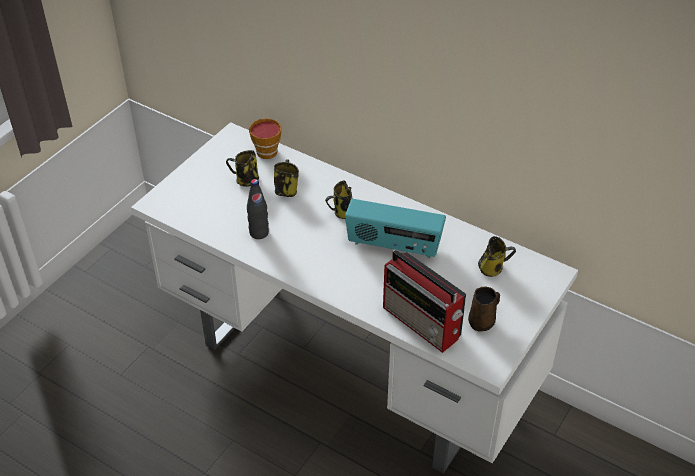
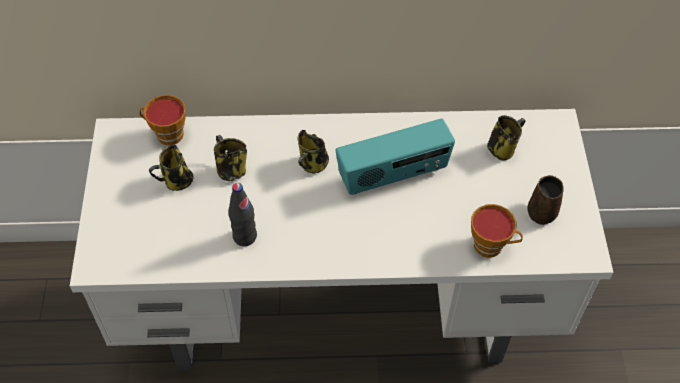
camera: 35 degrees left, 10 degrees up
radio [383,250,466,353] -> cup [471,204,523,258]

